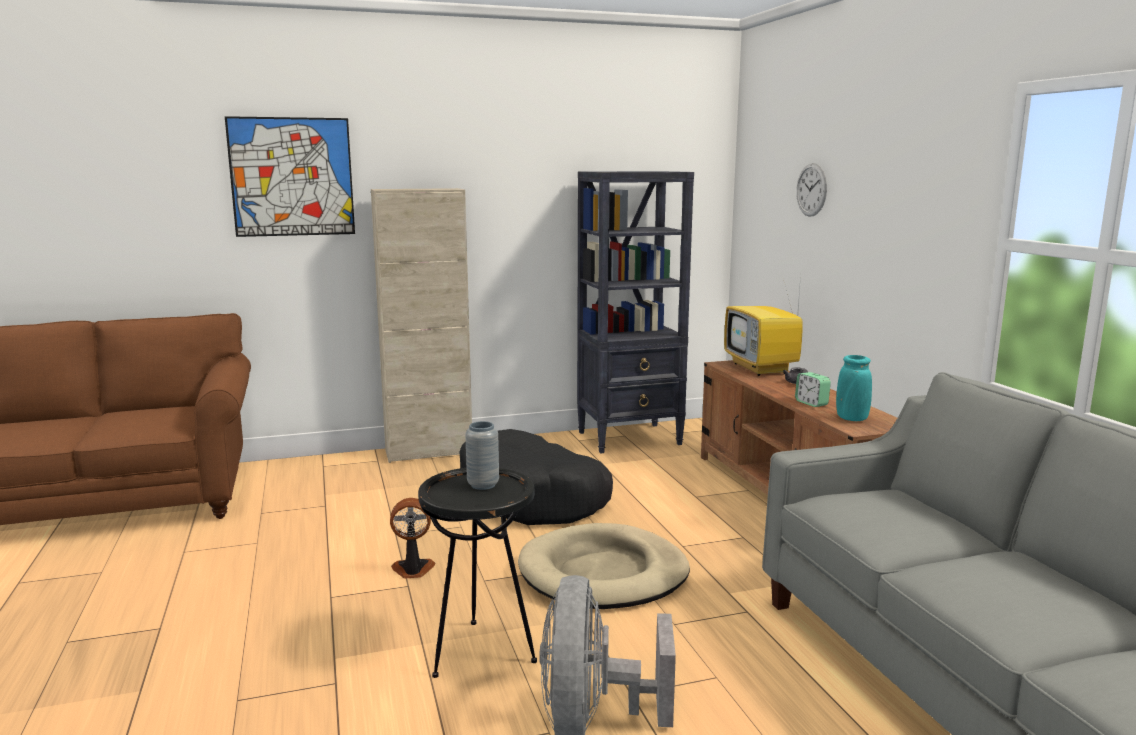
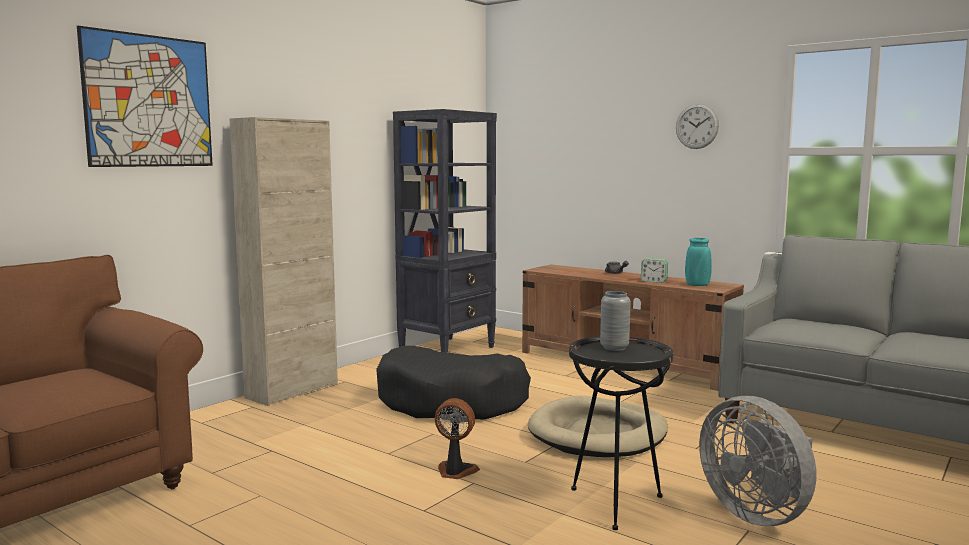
camera: 35 degrees left, 5 degrees down
fan [390,498,436,579] -> fan turned 60 degrees clockwise [435,398,480,479]
television [724,275,803,376] -> none
wall clock [796,163,827,217] -> wall clock moved to [676,104,719,149]

